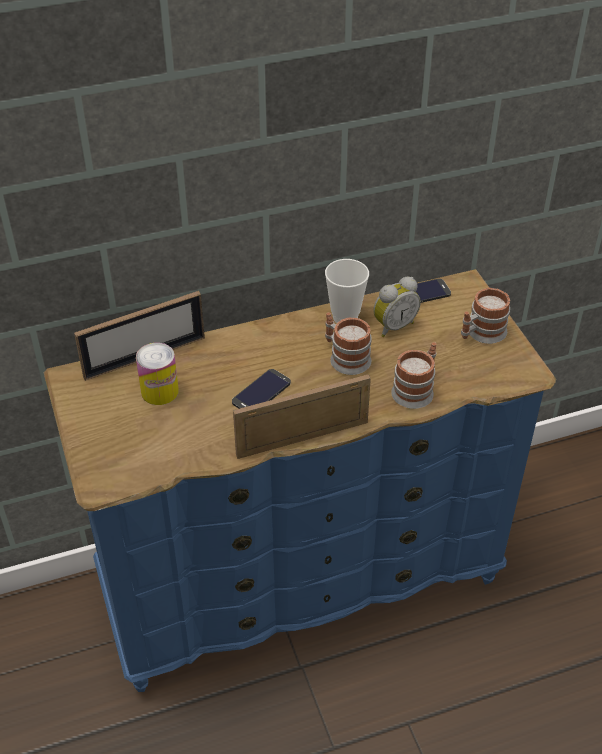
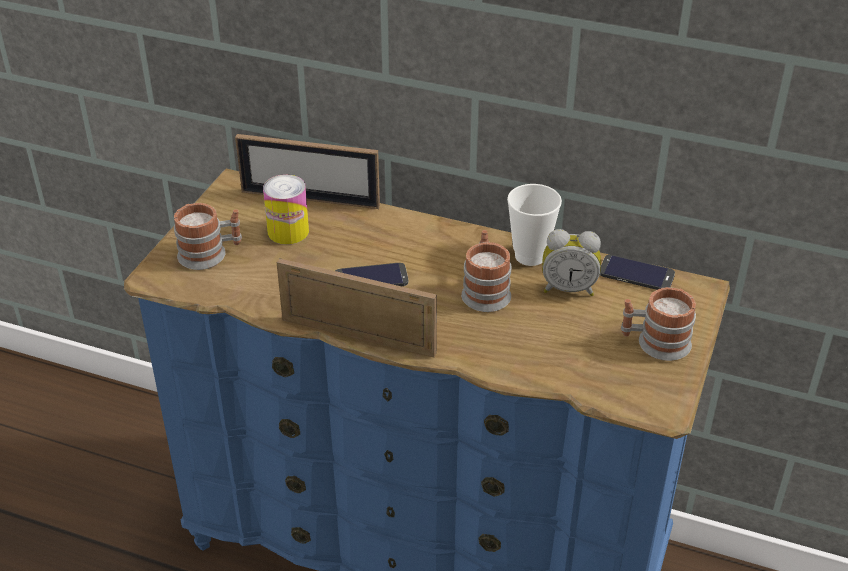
camera: 40 degrees right, 5 degrees down
mug [391,342,436,409] -> mug moved to [174,203,242,270]

